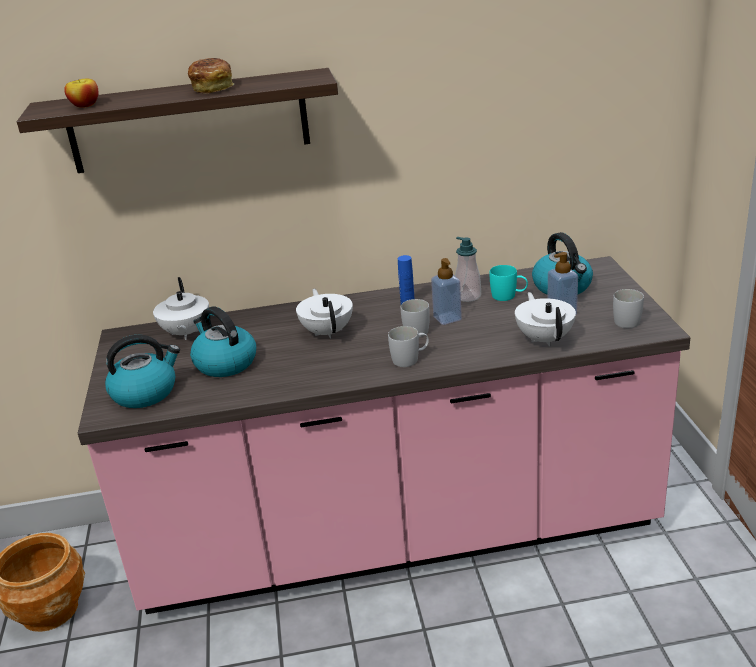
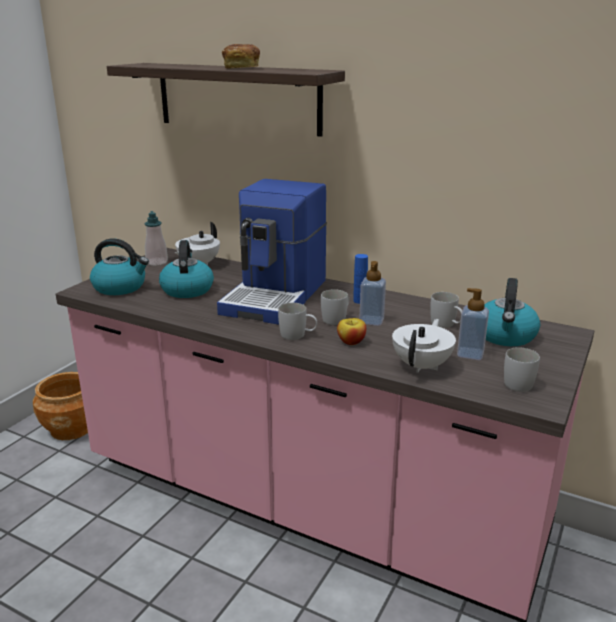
camera: 35 degrees right, 5 degrees down
apple [64,79,98,108] -> apple moved to [337,318,366,345]
white teapot [296,289,353,339] -> coffee machine [217,179,327,325]
soap dispenser [455,237,481,302] -> soap dispenser moved to [145,211,168,265]
turquoise mug [490,265,528,301] -> white mug [430,292,463,328]

